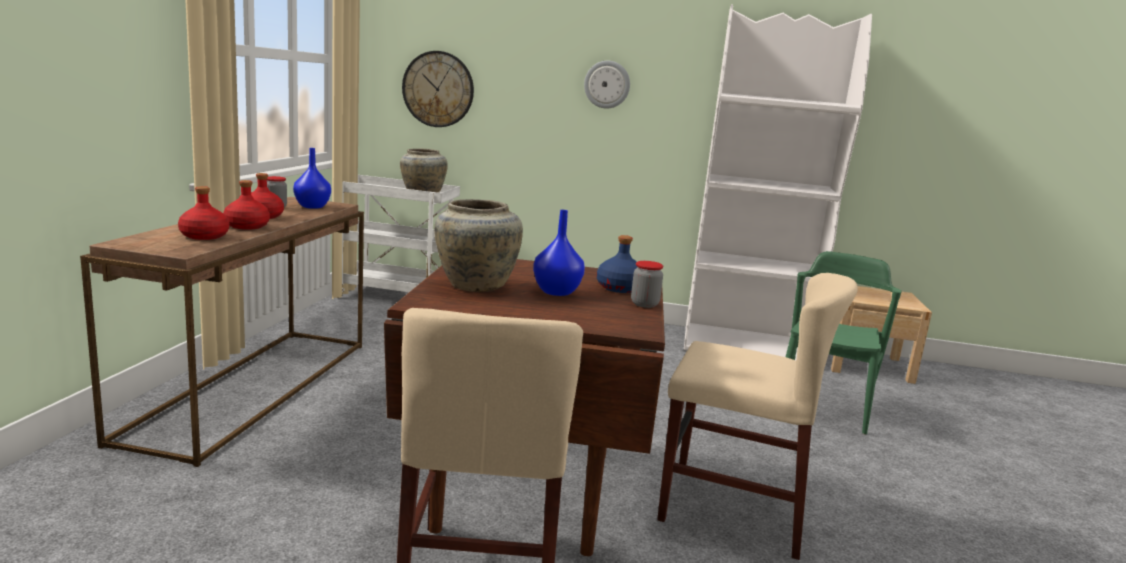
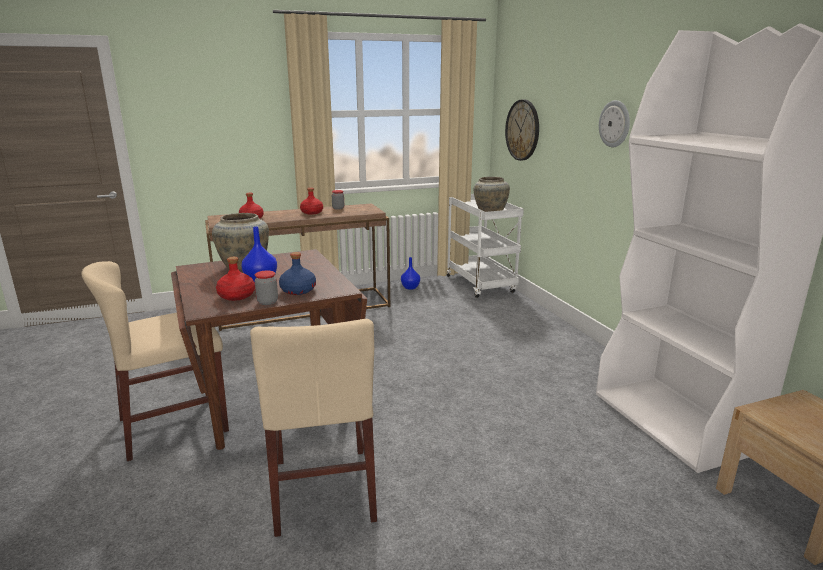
camera: 60 degrees right, 5 degrees up
red bottle [223,180,270,230] -> red bottle moved to [216,257,255,301]
blue vase [293,148,331,209] -> blue vase moved to [401,257,420,290]
green chair [786,251,901,435] -> none

